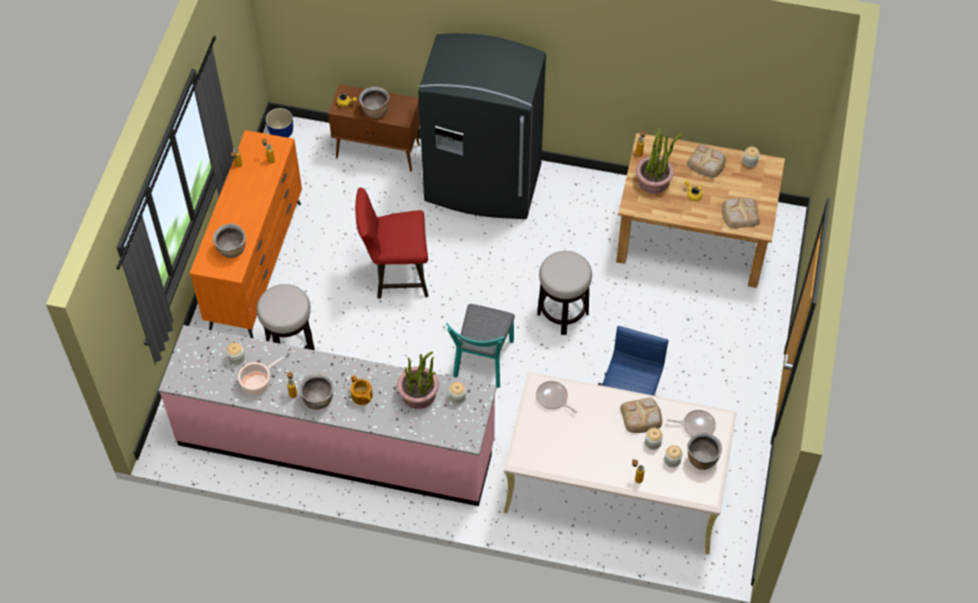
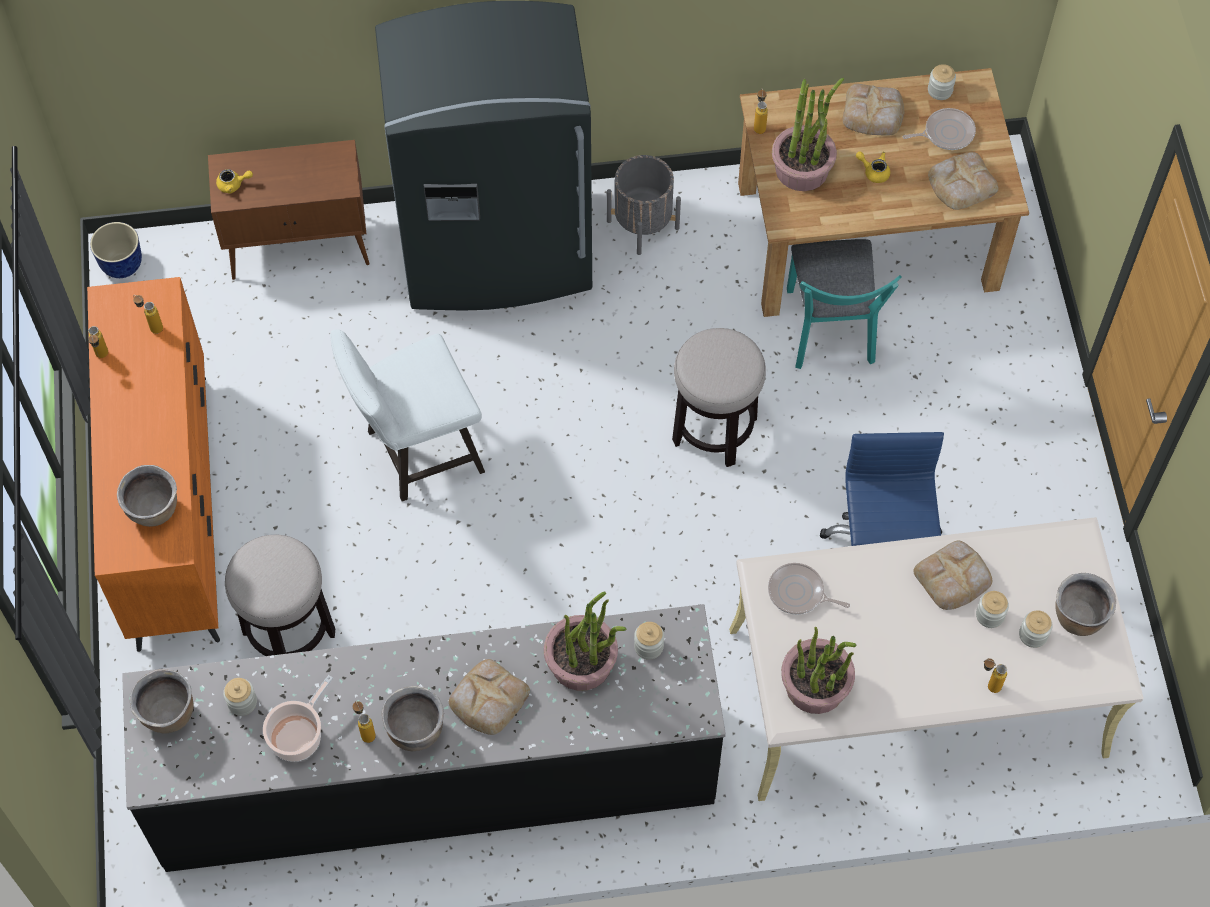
camera: 20 degrees left, 5 degrees up
pink counter [158,325,497,506] -> black counter [122,604,726,872]
teapot [351,375,373,405] -> bread [449,659,530,735]
red stool [355,187,428,299] -> white stool [330,330,485,502]
brown cooking pot [359,87,389,118] -> brown cooking pot moved to [130,669,194,733]
turquoise chair [446,304,515,388] -> turquoise chair moved to [787,239,902,369]
frying pan [667,410,716,436] -> frying pan moved to [903,108,976,150]
none -> grey planter [607,155,681,255]
none -> potted plant [781,626,857,714]

